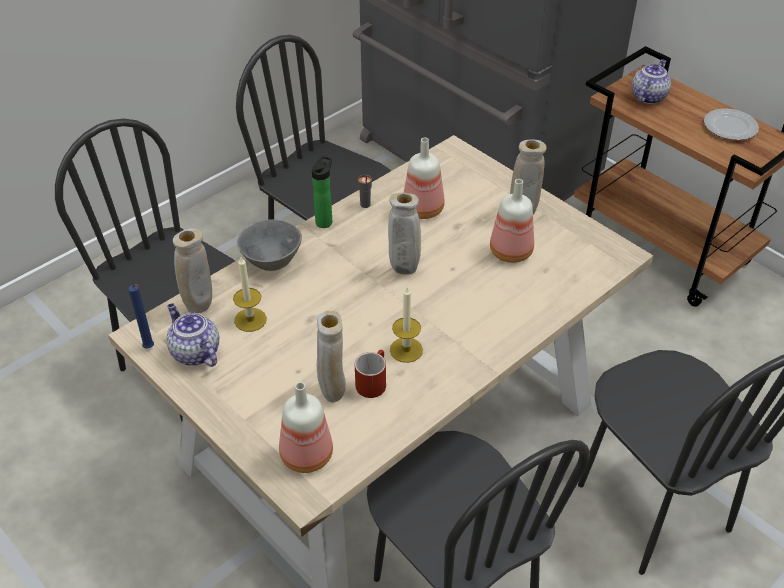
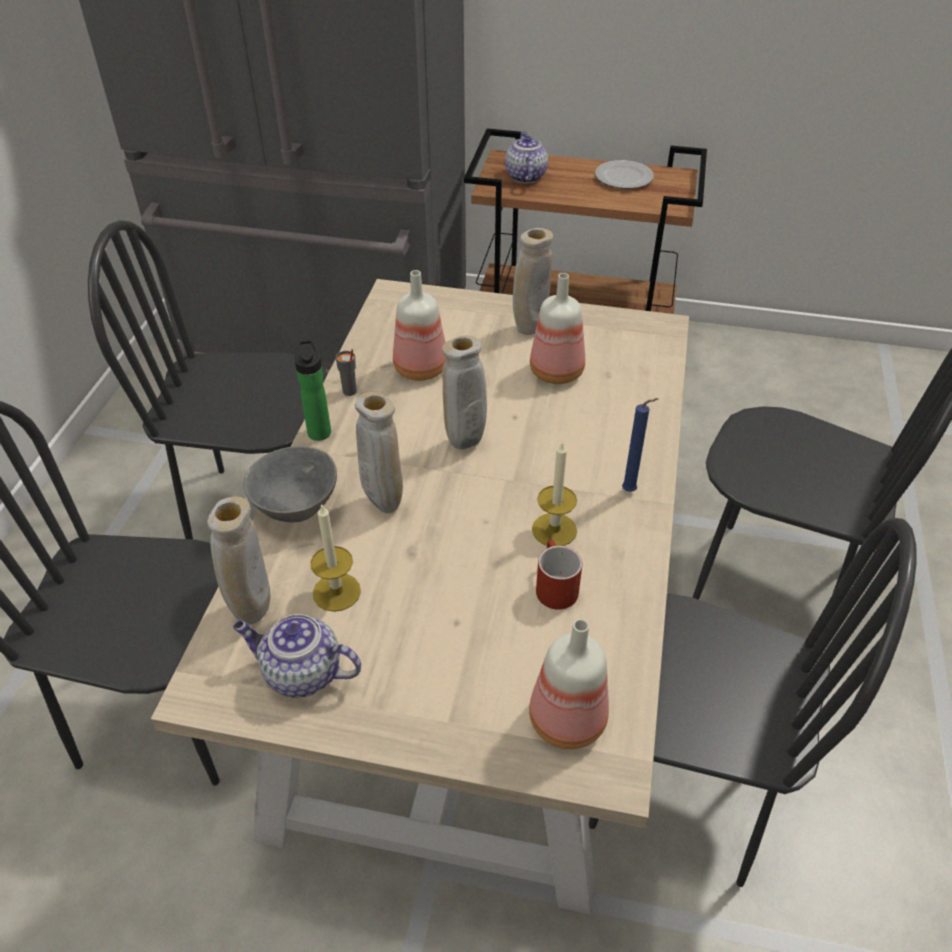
camera: 35 degrees left, 0 degrees up
blue candle [128,284,154,348] -> blue candle moved to [622,398,658,492]
beige vase [317,311,346,403] -> beige vase moved to [355,392,403,513]

